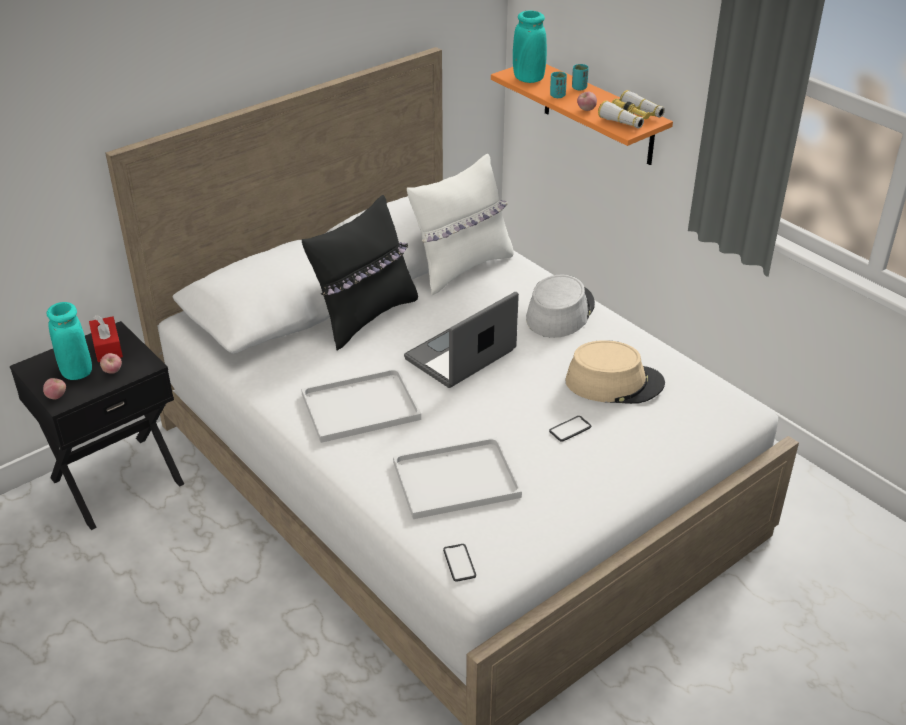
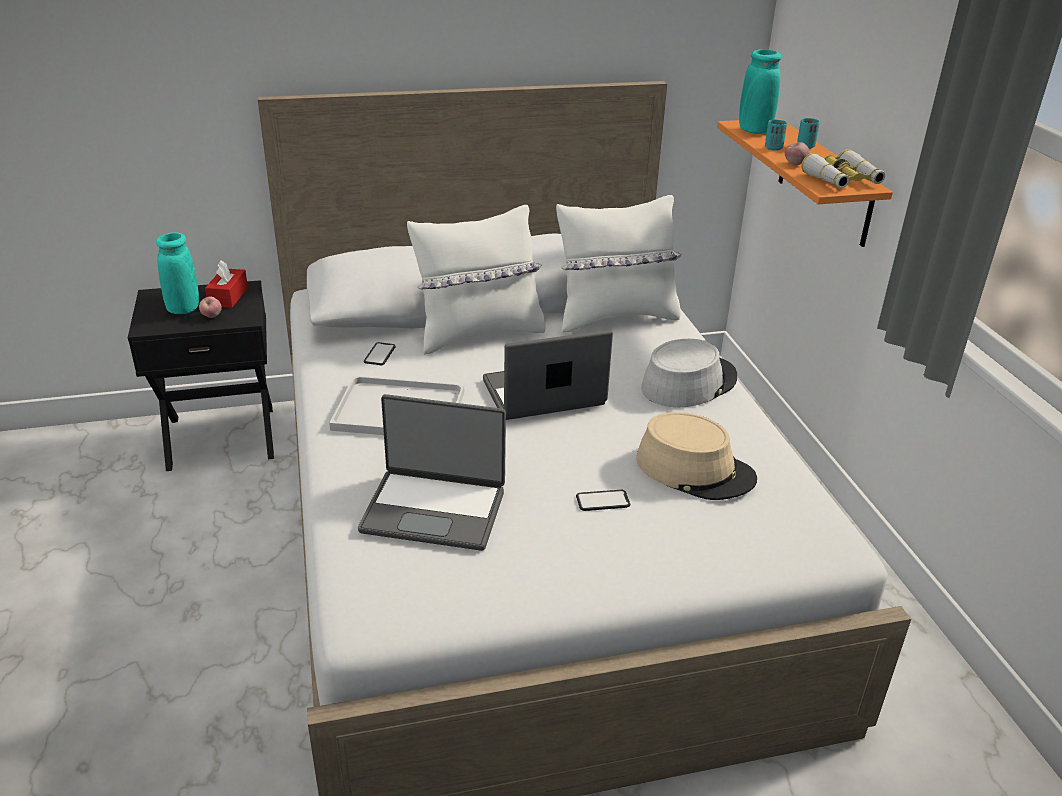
camera: 25 degrees right, 5 degrees down
apple [43,378,66,399] -> none
black pillow [302,195,418,351] -> white pillow [407,205,546,355]
white tray [393,437,522,519] -> laptop [358,394,506,551]
phone [443,544,476,582] -> phone moved to [364,342,395,365]

